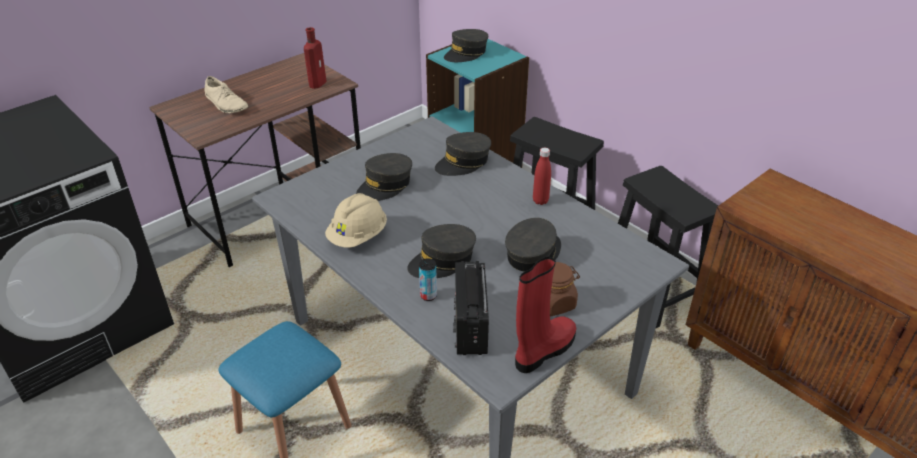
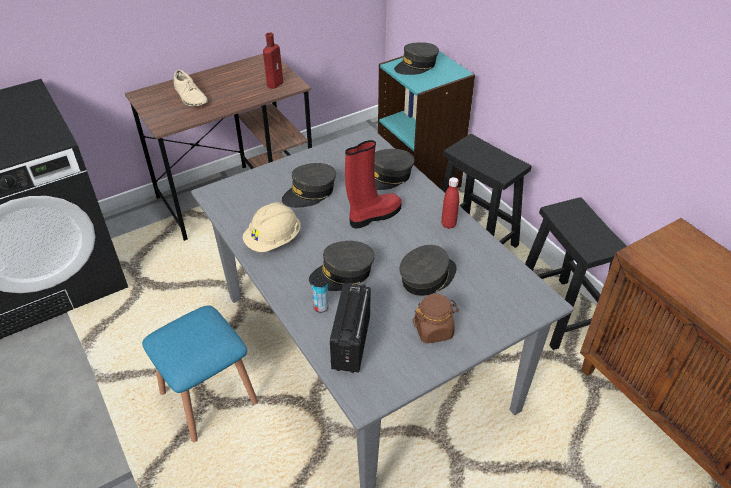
camera: 10 degrees right, 5 degrees up
red boot [515,257,576,373] -> red boot moved to [345,140,402,228]

